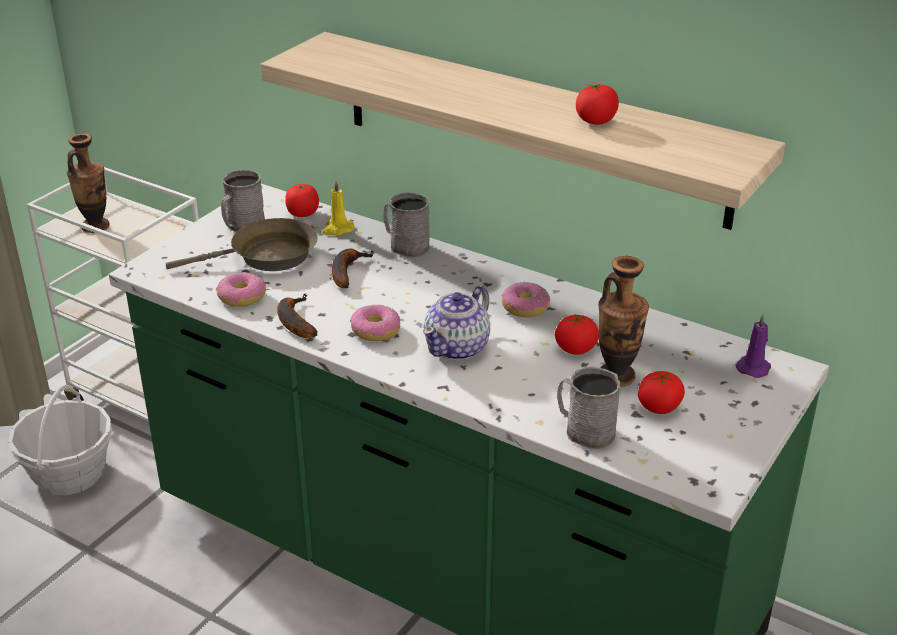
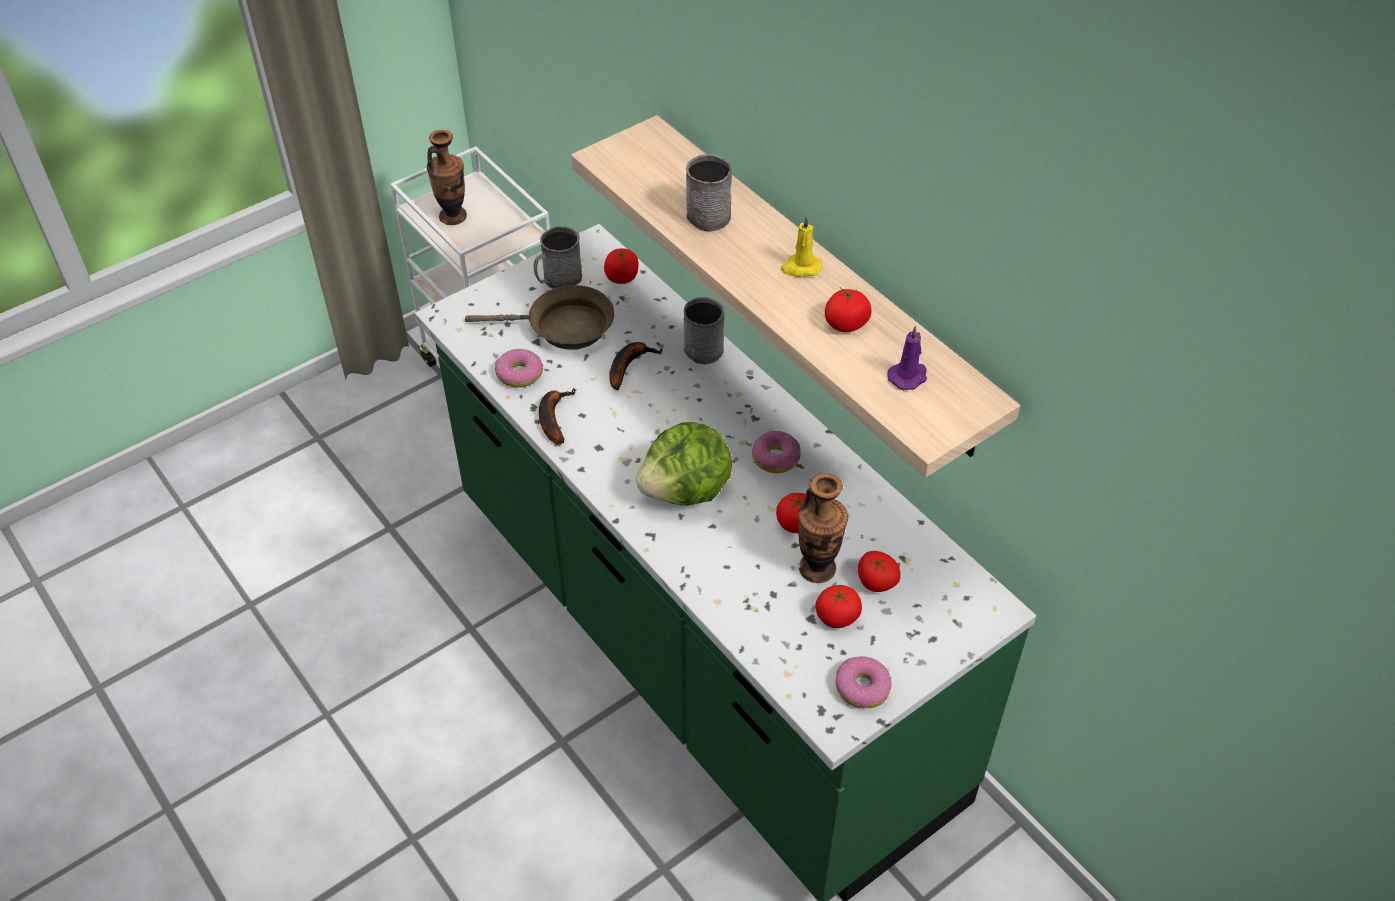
camera: 20 degrees right, 15 degrees up
basket [8,385,112,495] -> none
yellow candle [322,181,355,235] -> yellow candle moved to [781,215,822,277]
donut [350,305,400,341] -> donut moved to [836,656,892,708]
teapot [423,286,490,360] -> lettuce [636,422,732,506]
grey mug [557,366,620,449] -> grey mug moved to [686,154,732,232]
purple candle [735,314,771,378] -> purple candle moved to [887,326,927,390]
none -> tomato [858,551,901,592]

